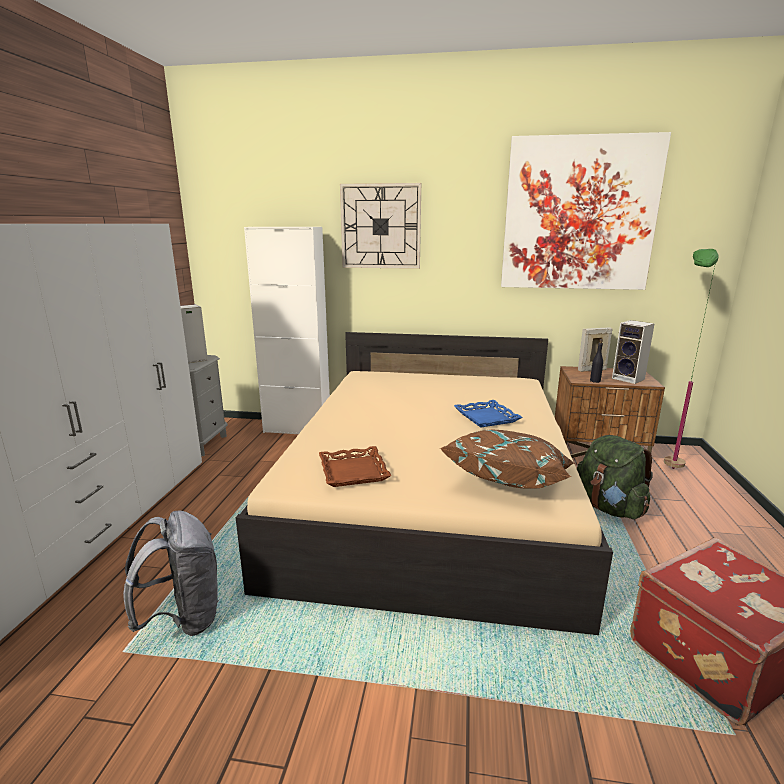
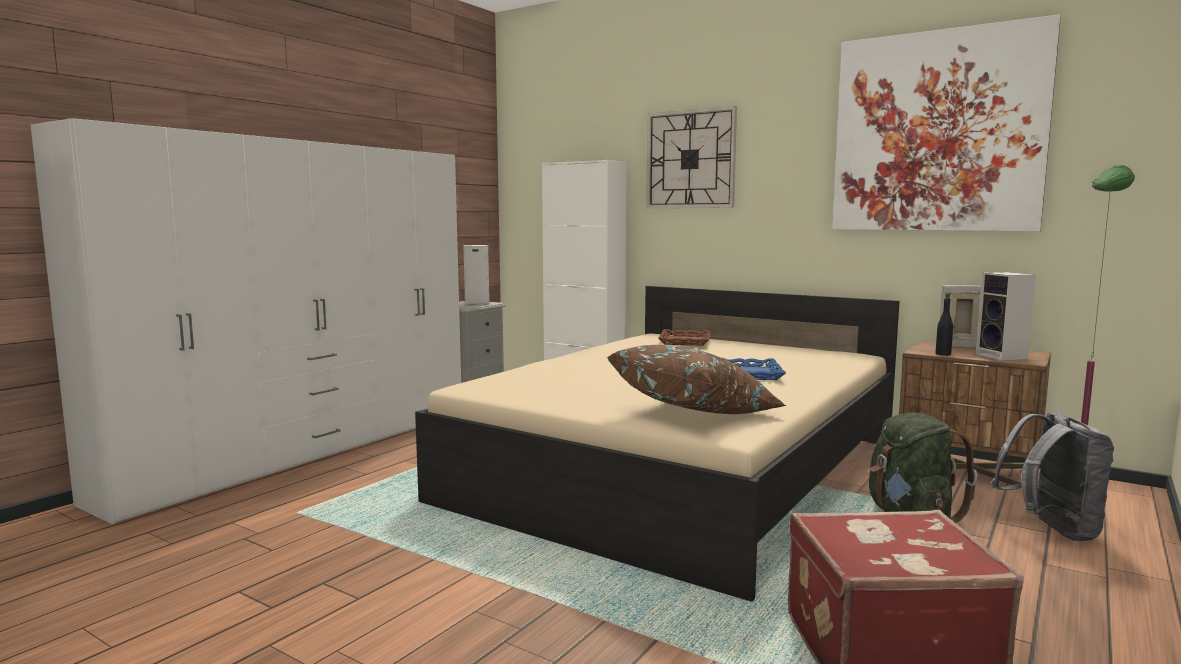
camera: 25 degrees right, 10 degrees down
grey backpack [123,510,220,636] -> grey backpack moved to [992,412,1114,542]
brown tray [319,446,391,487] -> brown tray moved to [658,329,711,346]

